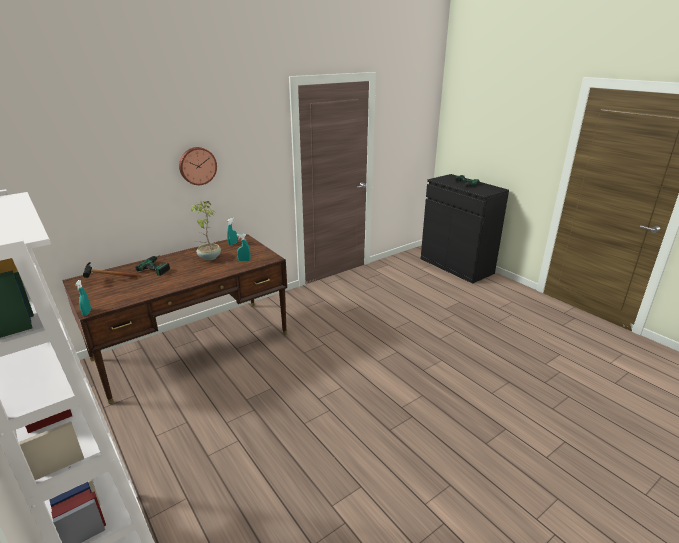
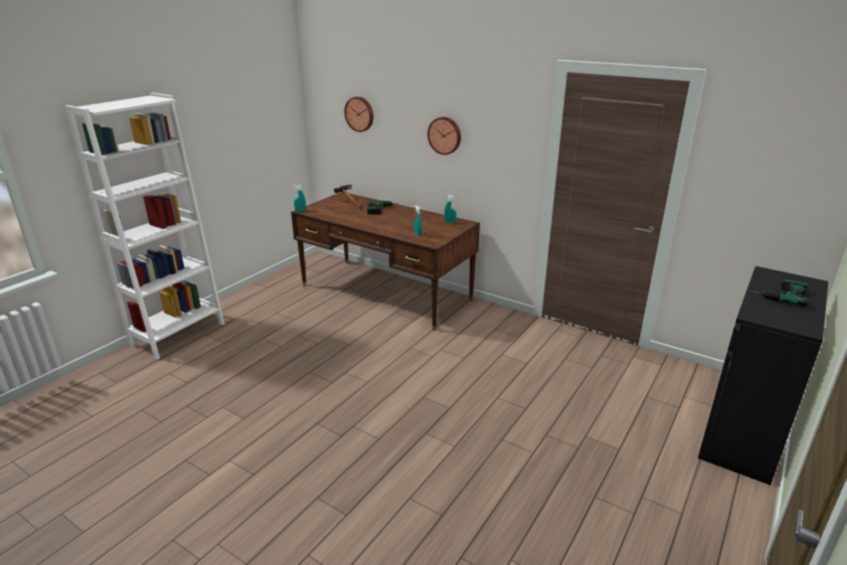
camera: 70 degrees right, 0 degrees up
potted plant [189,201,221,261] -> none
none -> wall clock [344,97,373,132]

